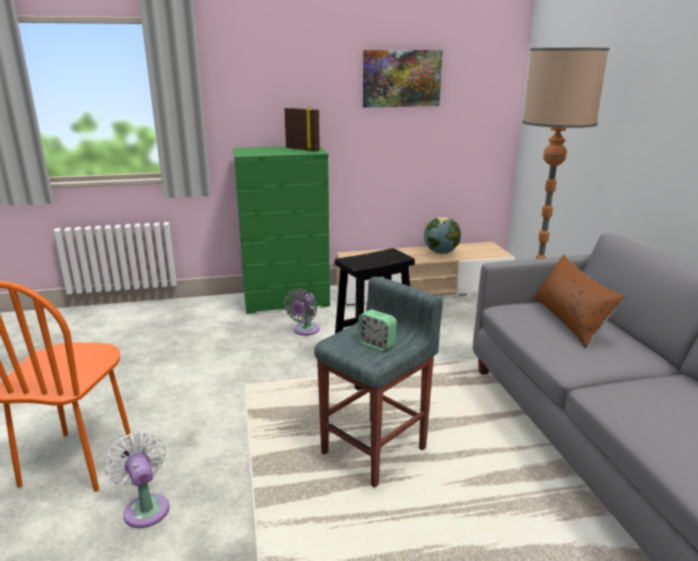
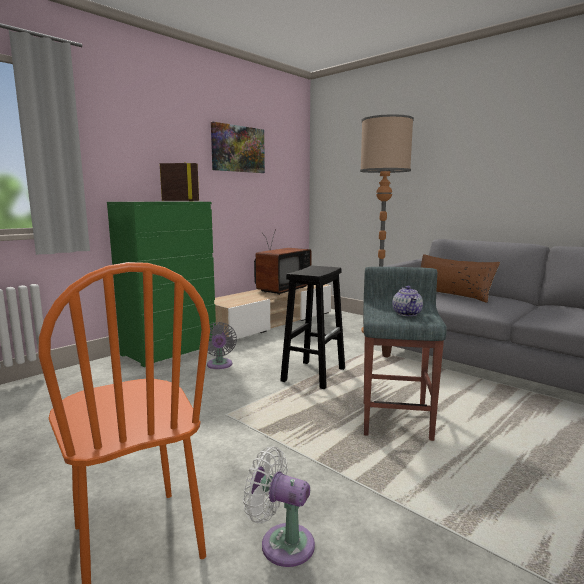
camera: 35 degrees left, 10 degrees down
alarm clock [358,310,397,351] -> teapot [392,286,423,316]
globe [424,217,461,254] -> television [254,229,311,295]

